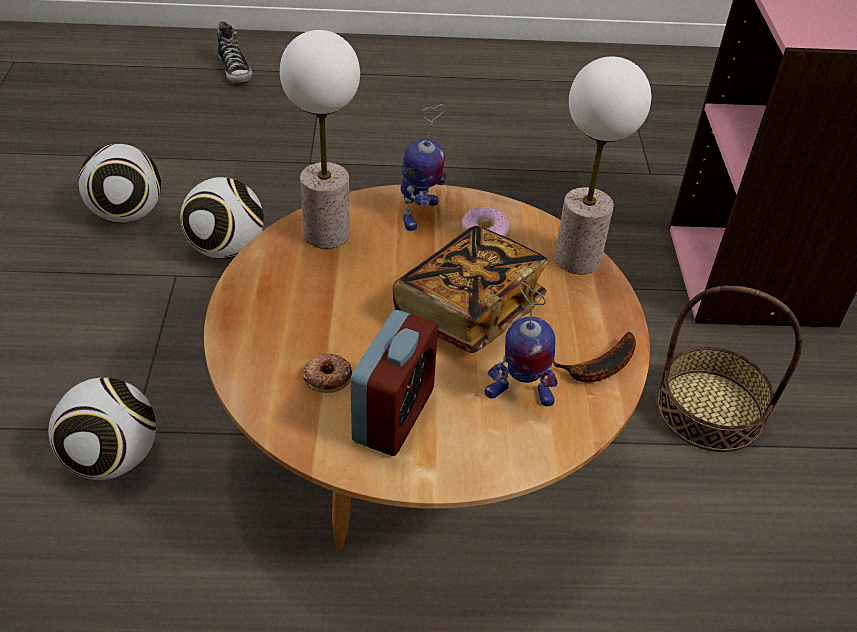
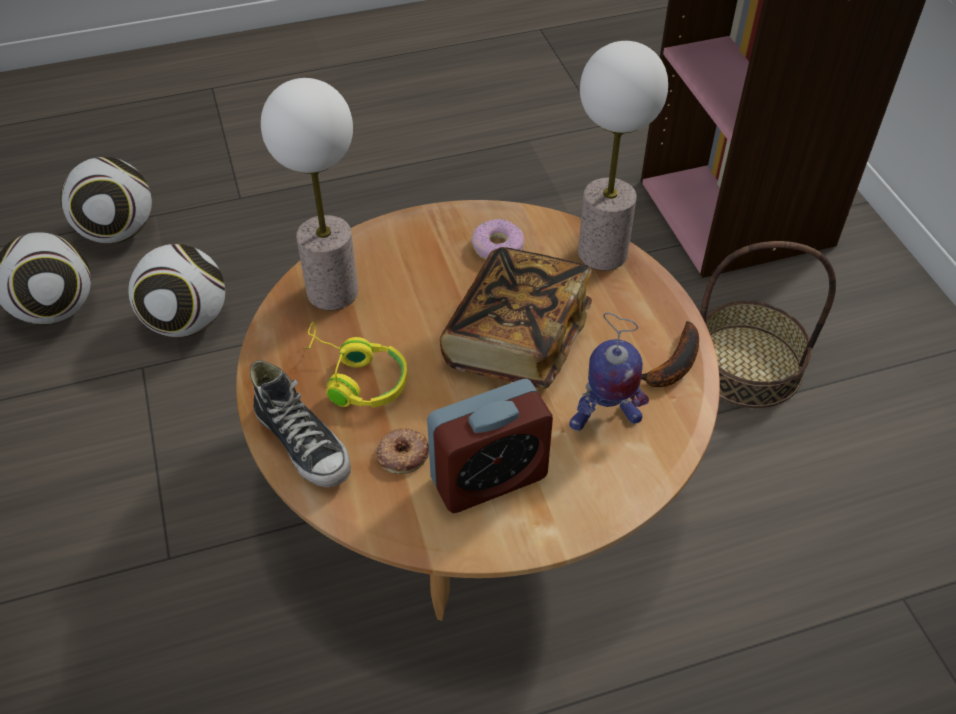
camera: 15 degrees left, 5 degrees up
football [48,377,156,480] -> football moved to [61,157,152,243]
shoe [217,21,252,83] -> shoe moved to [250,360,351,487]
alarm clock [350,310,438,456] -> alarm clock turned 60 degrees clockwise [427,379,553,513]
toy robot [400,104,446,231] -> none
none -> yellow headphones [304,322,408,408]

